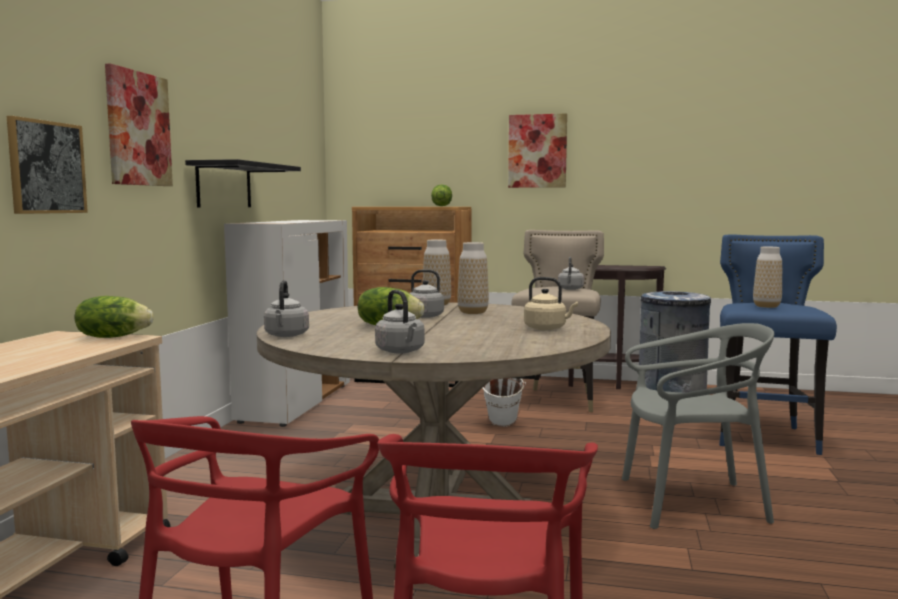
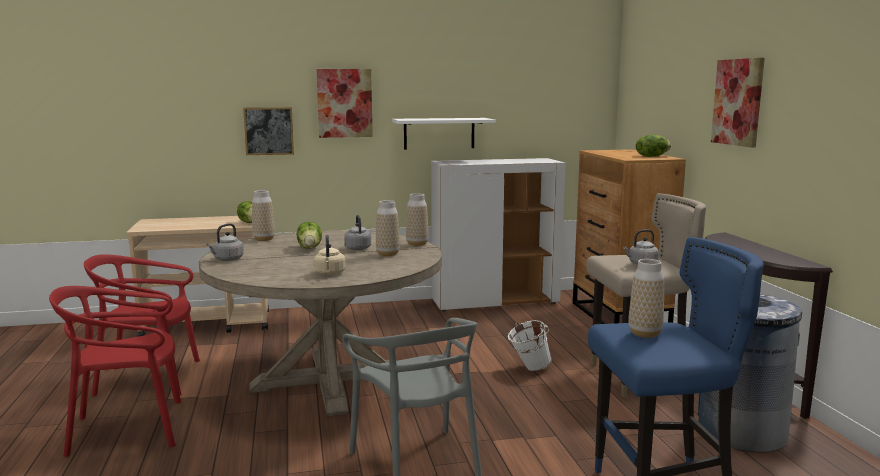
camera: 65 degrees right, 5 degrees up
black shelf [185,159,301,208] -> white shelf [392,118,496,150]
grey kettle [264,280,309,337] -> vase [252,190,275,241]

